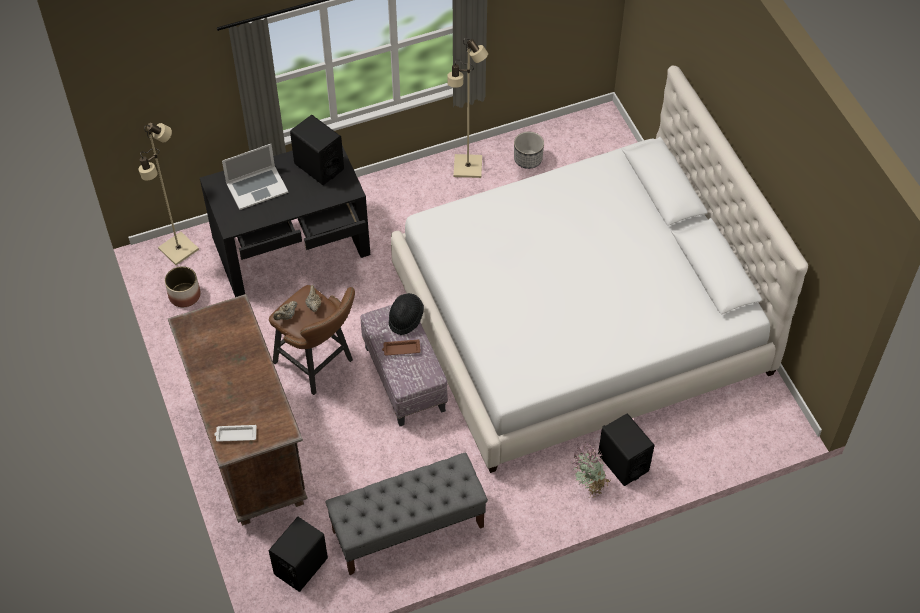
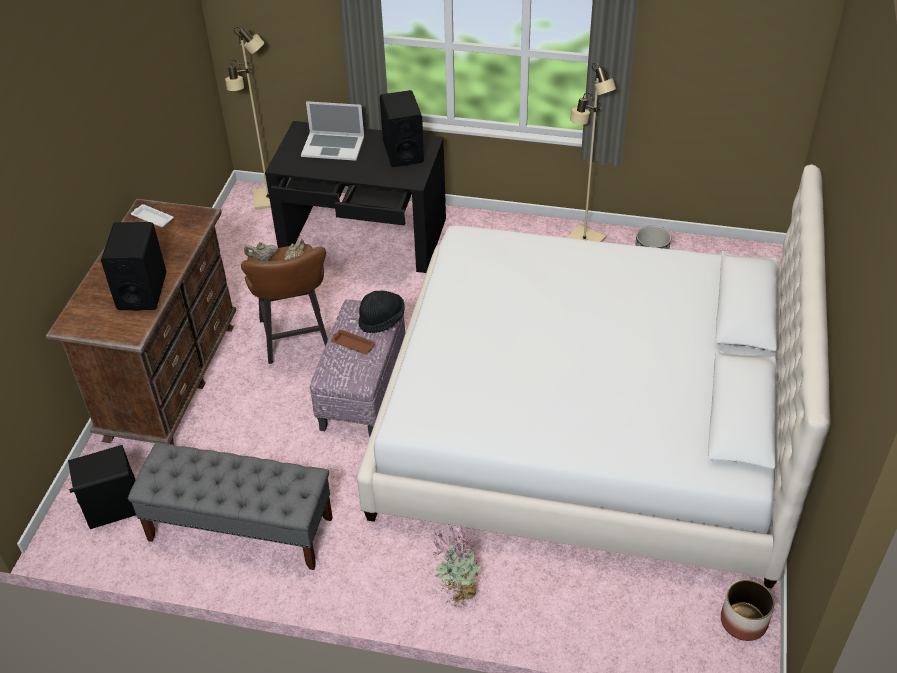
camera: 35 degrees right, 10 degrees down
planter [165,266,200,307] -> planter moved to [721,579,775,641]
white tray [214,425,257,442] -> white tray moved to [131,204,174,227]
black speaker [598,413,655,486] -> black speaker moved to [101,222,167,311]

